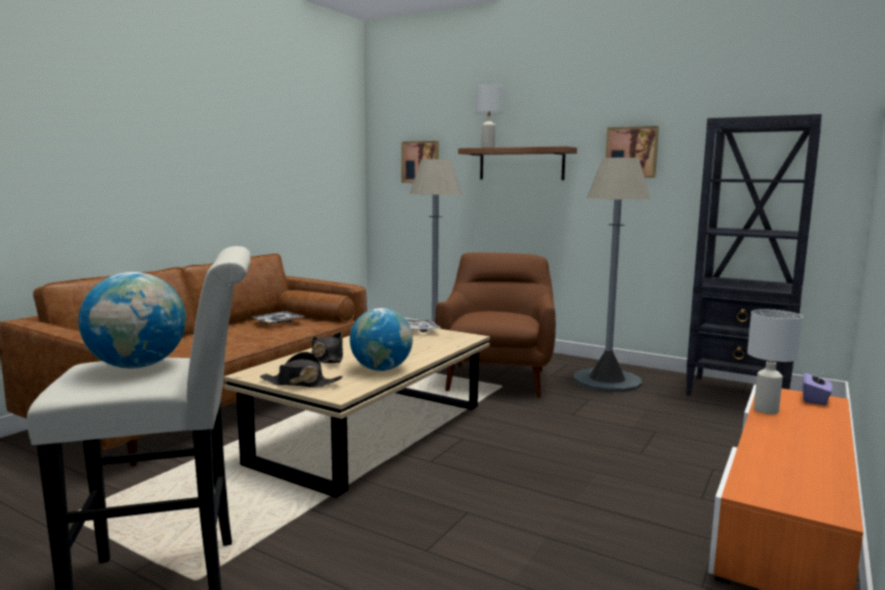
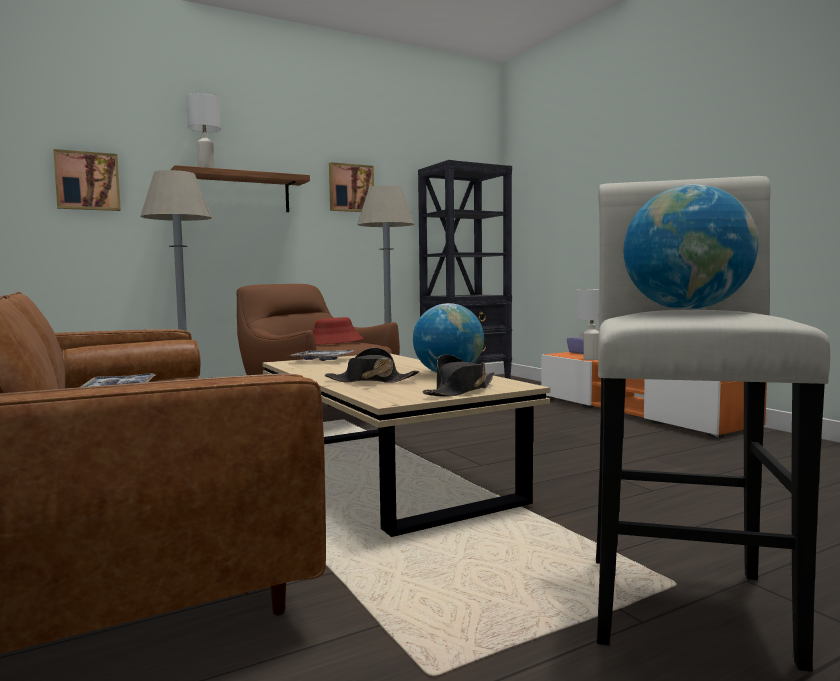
camera: 60 degrees left, 5 degrees down
none -> red hat [313,317,364,345]

